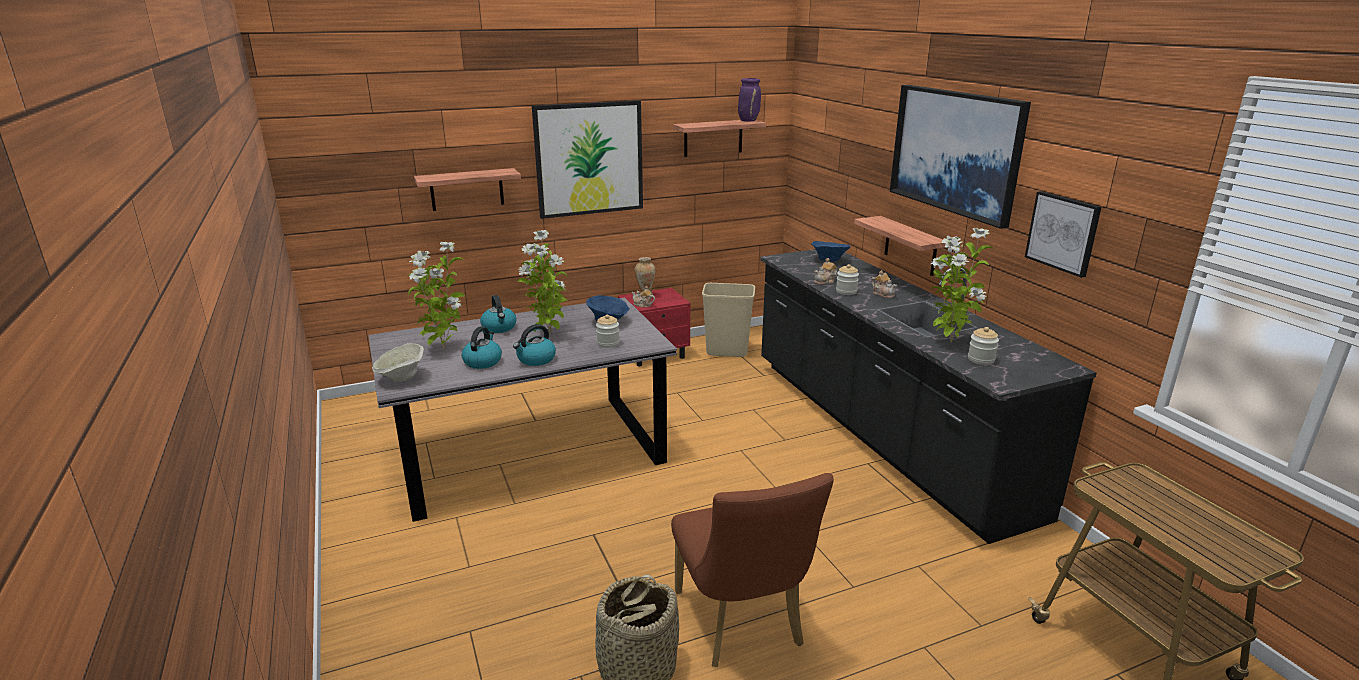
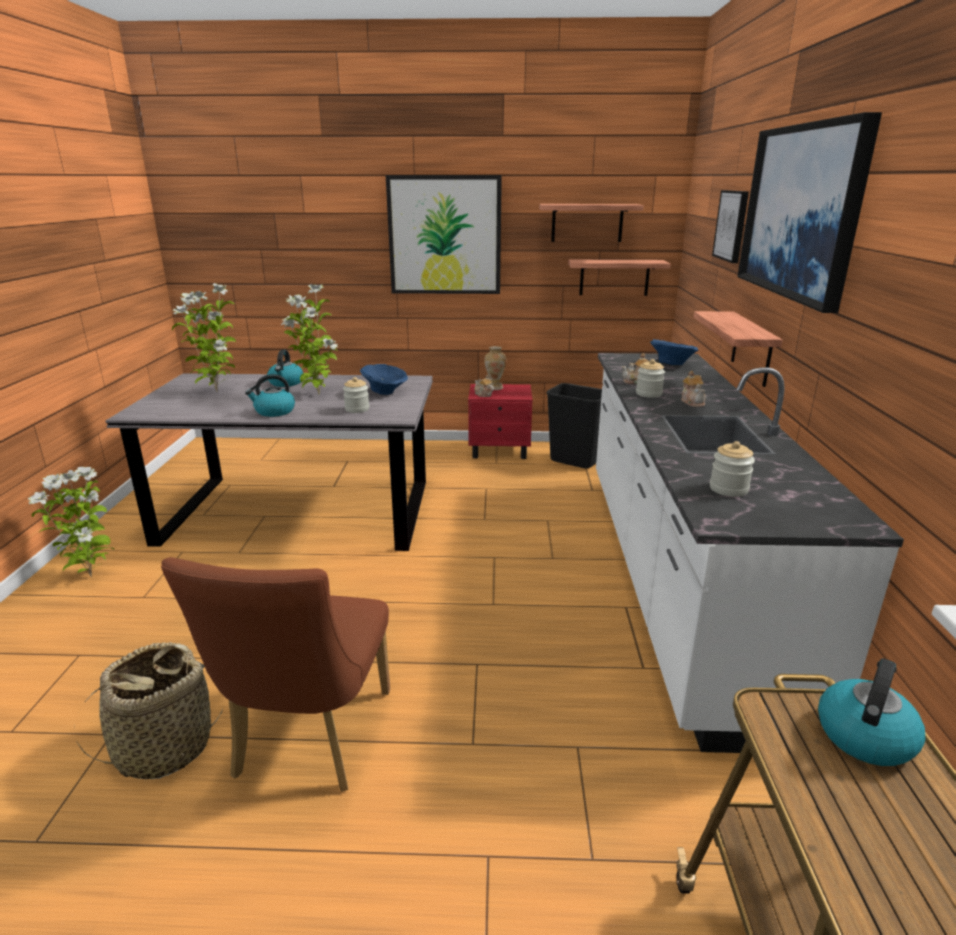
camera: 25 degrees right, 0 degrees up
beige bowl [372,343,424,382] -> none
shelf [414,168,521,211] -> shelf moved to [568,260,671,296]
kettle [462,326,502,369] -> kettle moved to [818,658,925,766]
beige trash can [702,283,755,357] -> black trash can [546,383,602,468]
purple vase [738,78,761,122] -> none
black counter [760,249,1097,544] -> white counter [596,353,904,754]
potted plant [931,228,993,343] -> potted plant moved to [28,467,115,577]
picture [1025,191,1101,278] -> picture moved to [712,190,749,263]

